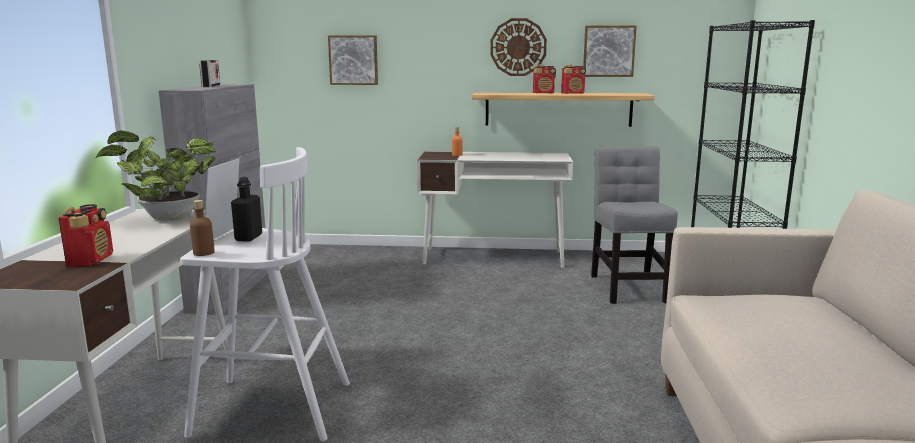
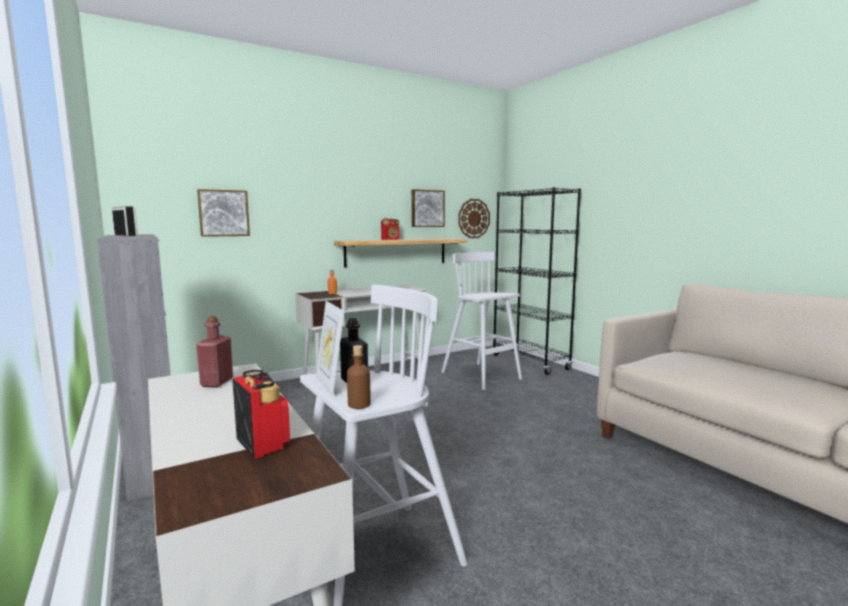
camera: 35 degrees left, 5 degrees down
potted plant [95,131,216,221] -> red bottle [196,316,233,387]
wall clock [490,18,547,76] -> wall clock moved to [458,199,490,238]
radio [561,65,586,94] -> none
grey chair [591,146,678,304] -> white stool [441,252,522,390]

